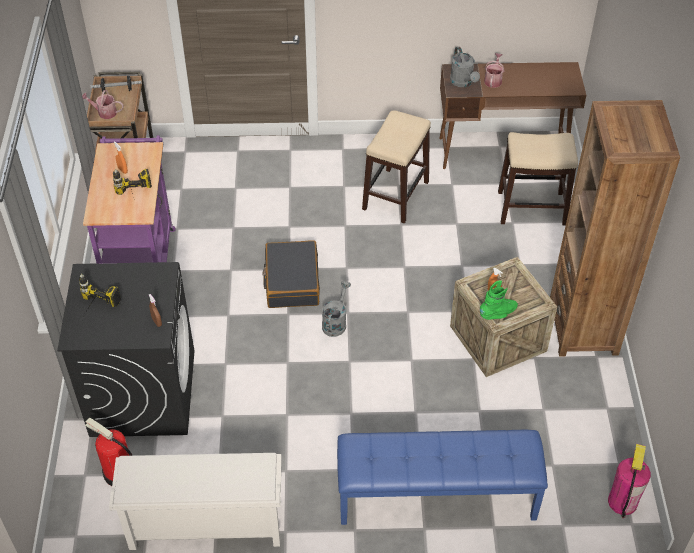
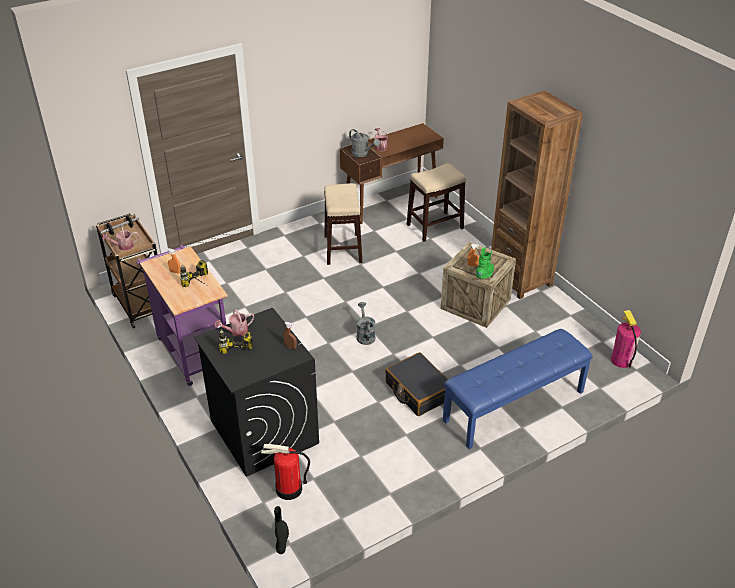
camera: 30 degrees left, 10 degrees down
white shoe rack [109,453,281,550] -> none
black suitcase [262,240,320,308] -> black suitcase moved to [385,352,448,416]
none -> watering can [215,309,254,337]
none -> black boot [274,506,289,554]

